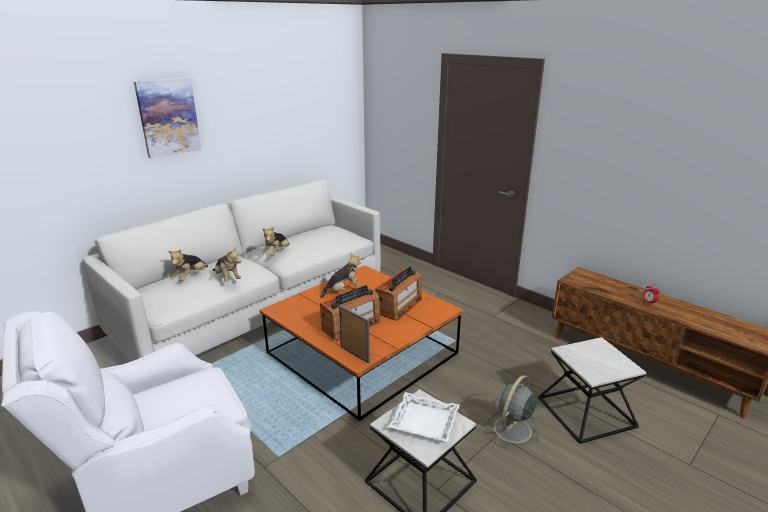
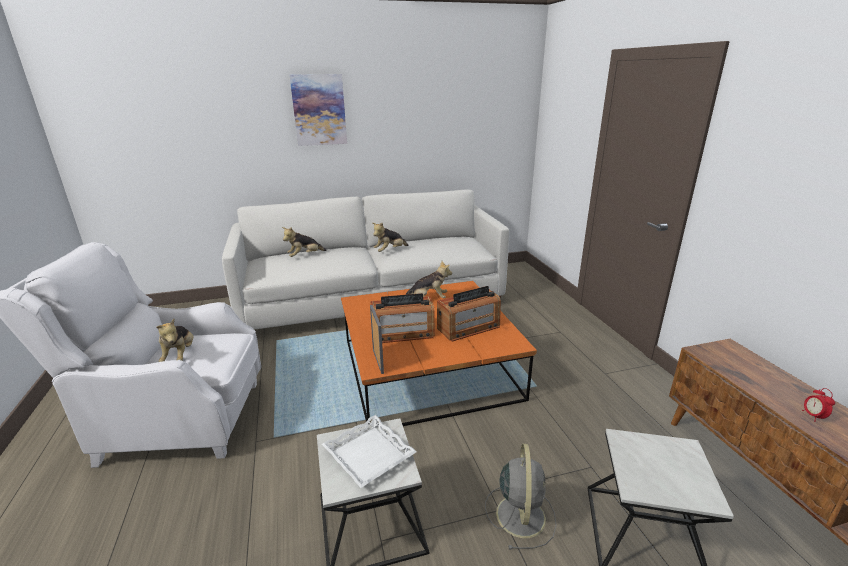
camera: 30 degrees right, 0 degrees up
plush toy [212,247,241,282] -> plush toy moved to [157,319,194,362]
grey fan [485,375,539,452] -> grey fan turned 120 degrees clockwise [485,444,556,550]

